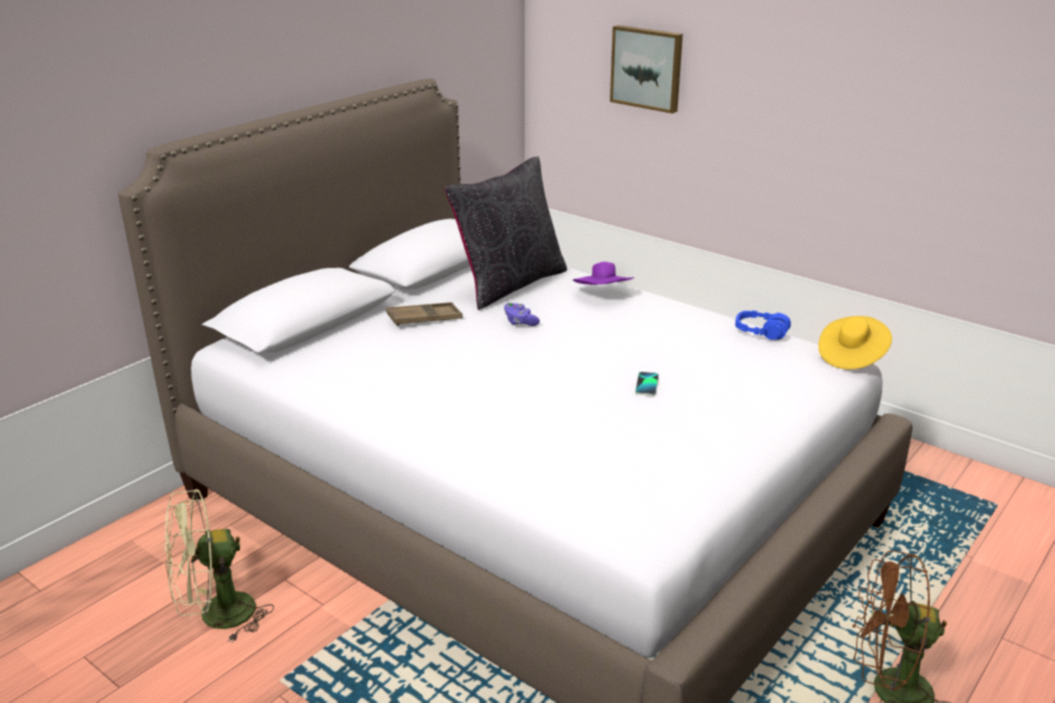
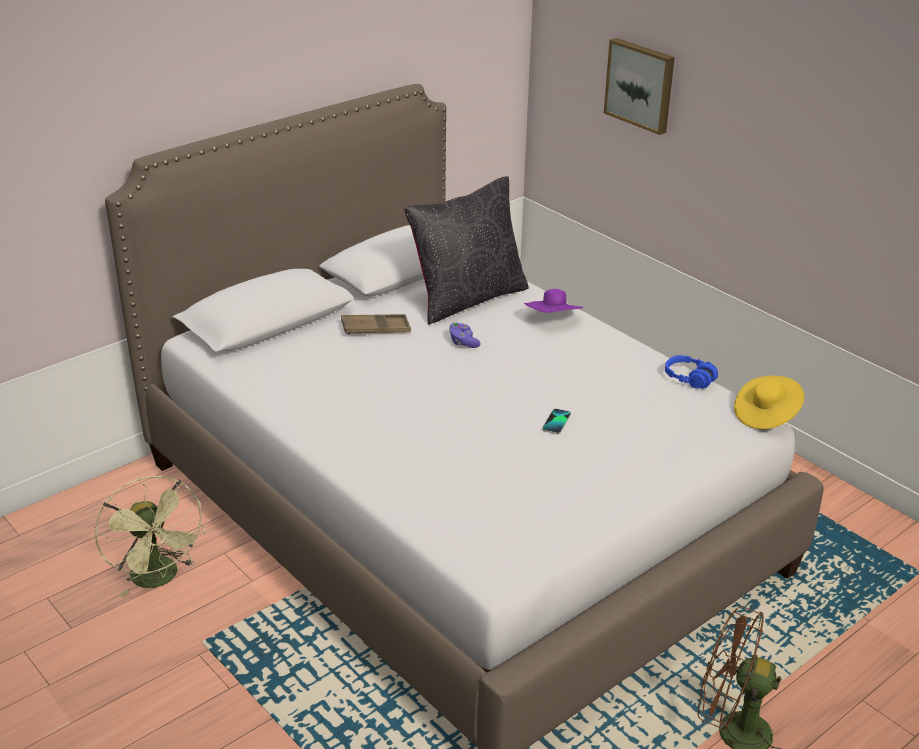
camera: 10 degrees right, 5 degrees up
green fan [165,489,274,642] -> green fan turned 105 degrees counterclockwise [95,476,206,598]

